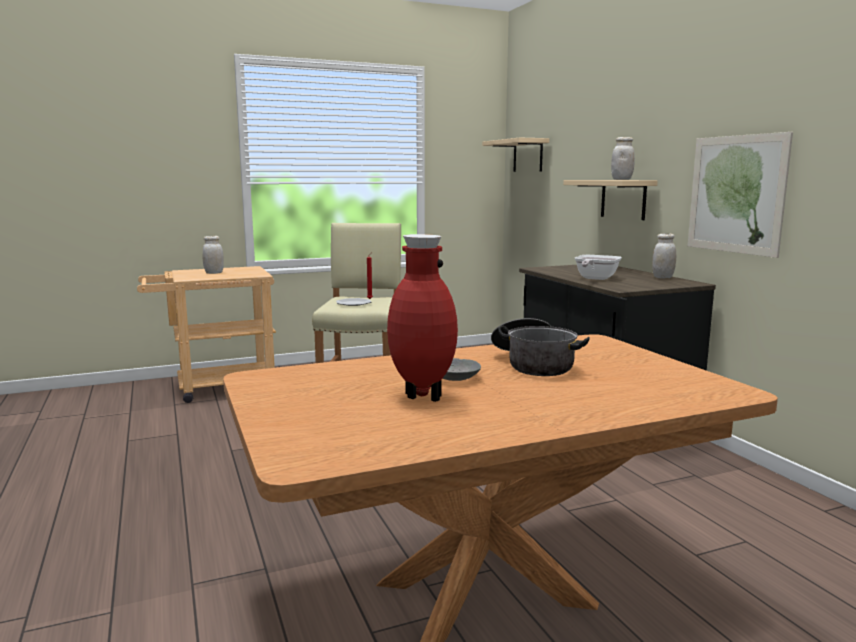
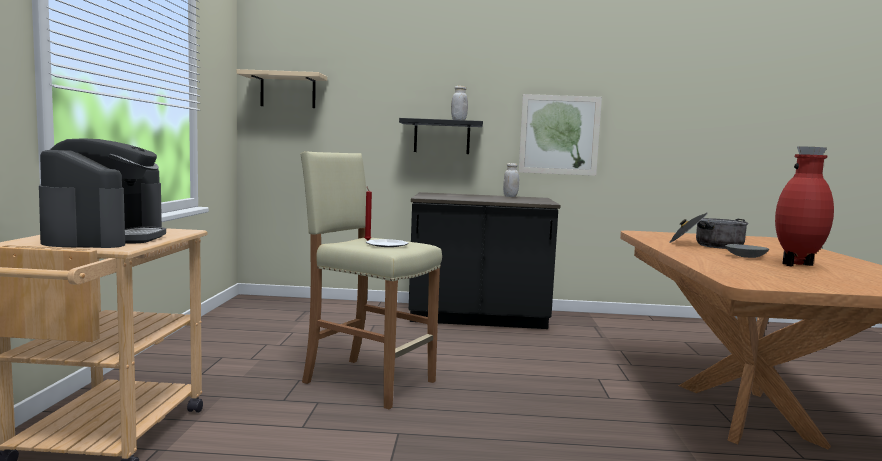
camera: 65 degrees left, 5 degrees down
white jar [203,236,224,274] -> coffee machine [39,138,166,248]
beige shelf [563,180,658,220] -> black shelf [399,118,483,154]
frying pan [575,255,622,280] -> none

